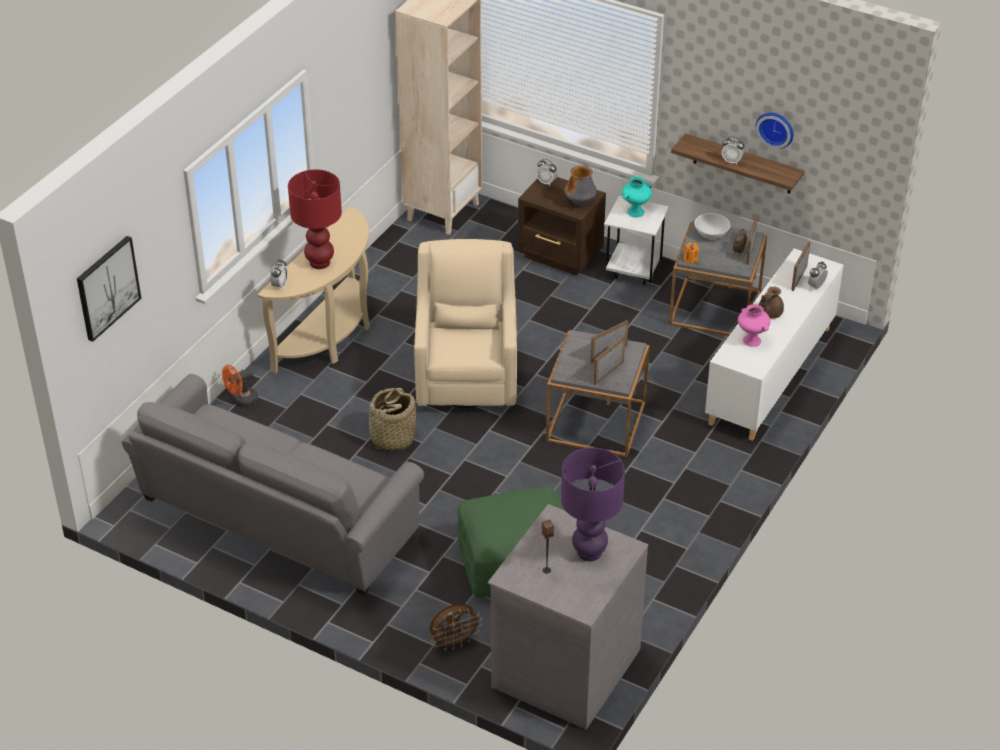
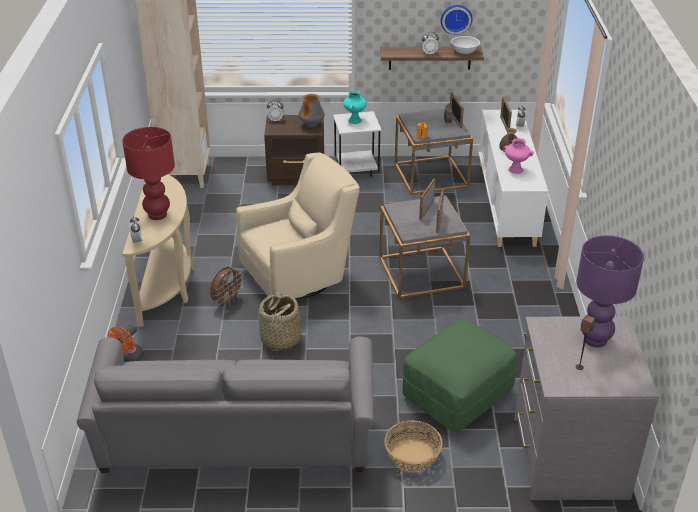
camera: 30 degrees left, 5 degrees down
picture [77,236,141,342] -> none
beige armchair [414,239,517,408] -> beige armchair turned 90 degrees clockwise [236,153,360,299]
brown fan [430,604,482,650] -> brown fan moved to [210,267,244,307]
white bowl [695,213,731,239] -> white bowl moved to [451,36,480,54]
none -> basket [384,420,443,472]

